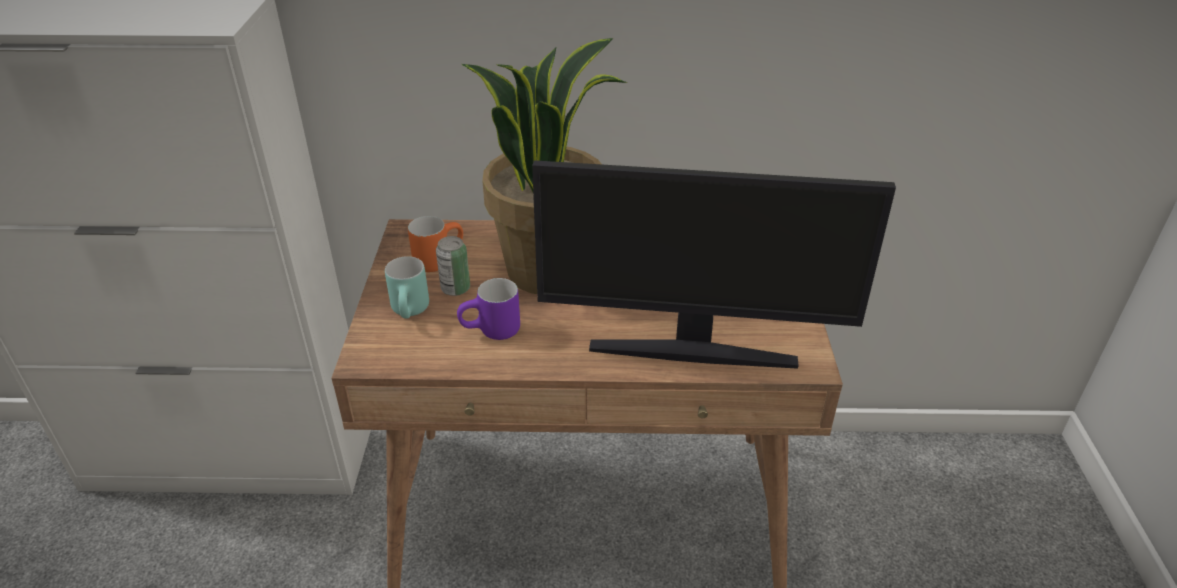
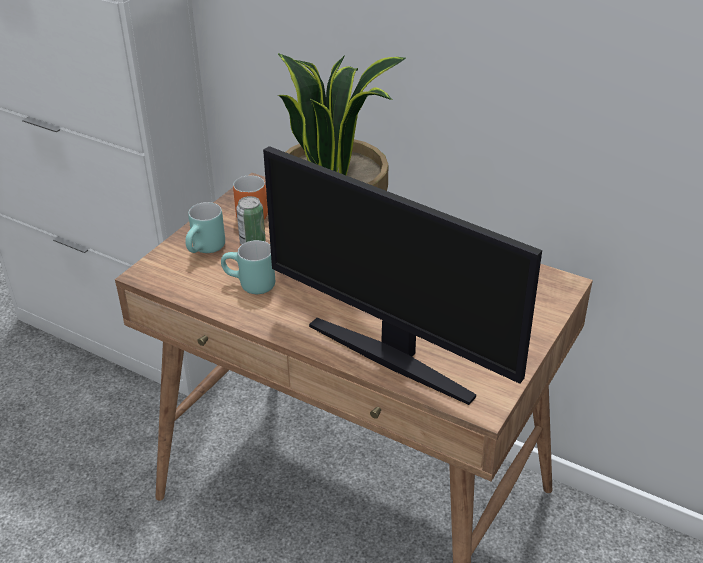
camera: 30 degrees right, 0 degrees up
purple mug [457,278,520,340] -> turquoise mug [221,240,275,294]

